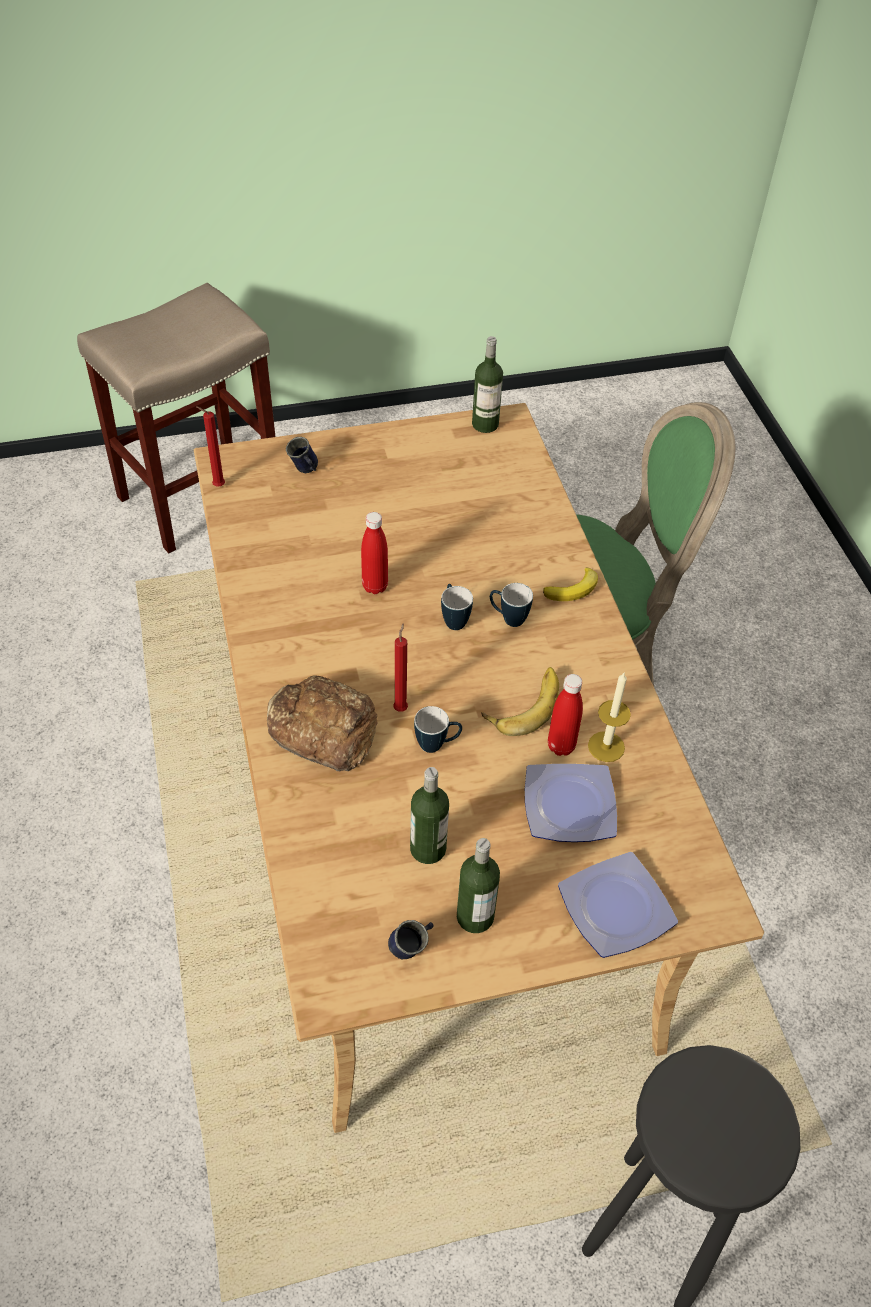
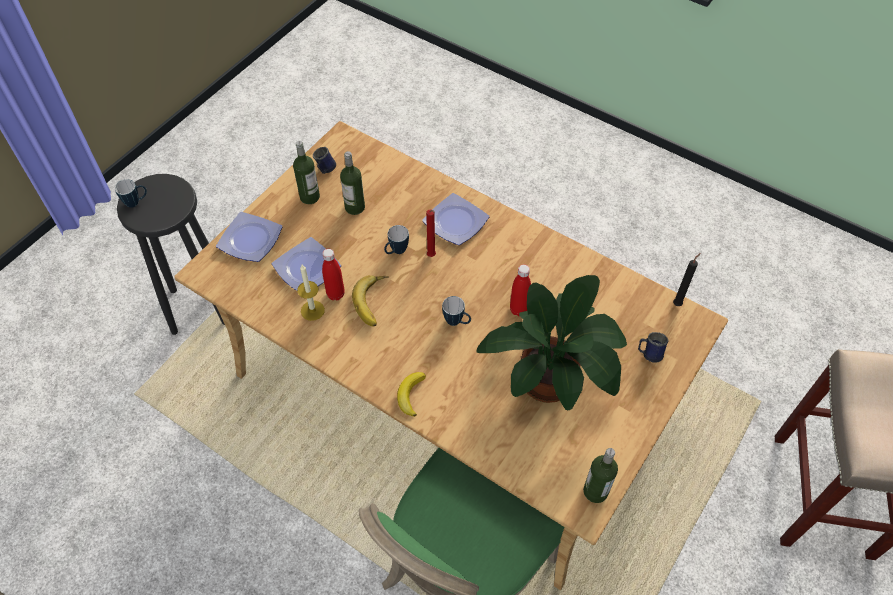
camera: 140 degrees right, 5 degrees up
red candle [196,406,225,487] -> black candle [673,253,701,306]
bread [267,675,378,771] -> plate [422,193,489,245]
mug [490,583,533,627] -> mug moved to [115,179,147,208]
none -> potted plant [476,275,627,410]

